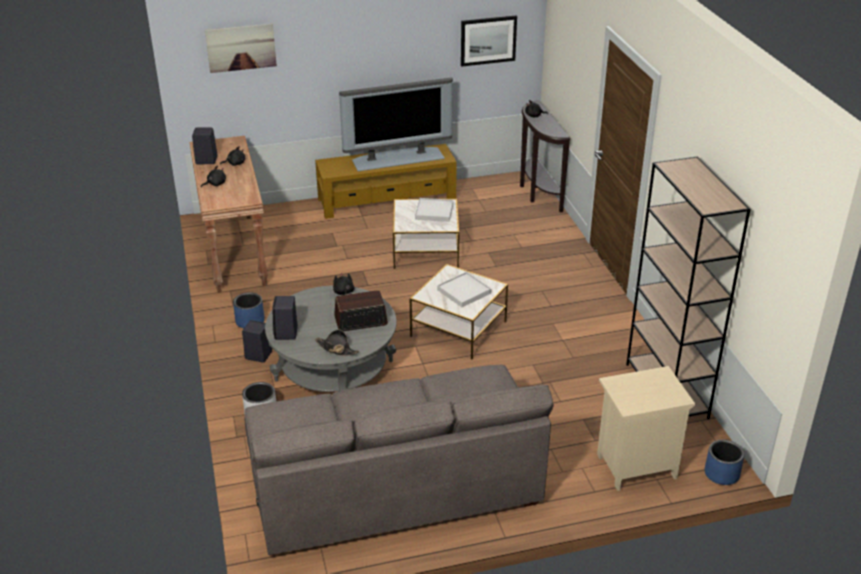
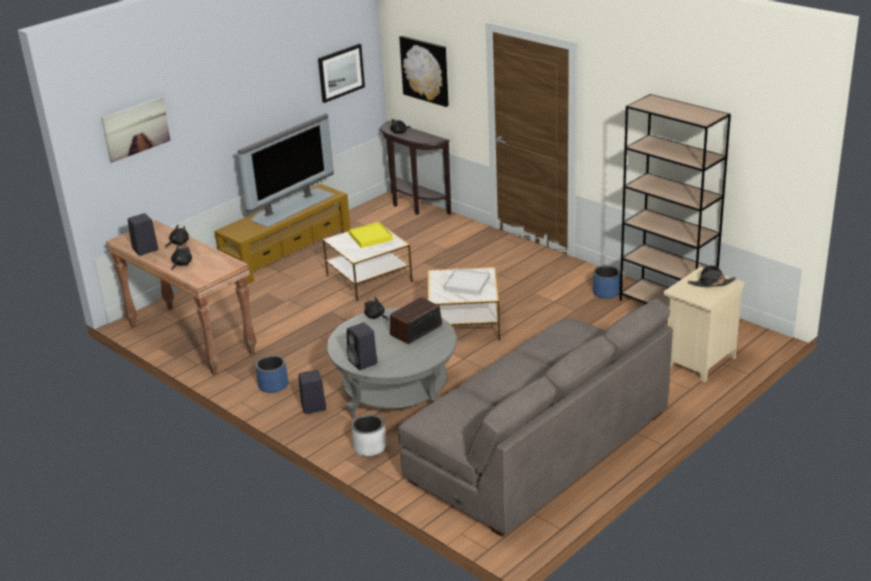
camera: 30 degrees left, 5 degrees down
black hat [315,330,359,356] -> black hat moved to [688,265,737,287]
white tray [415,198,453,222] -> yellow tray [349,222,393,248]
blue planter [705,440,745,485] -> blue planter moved to [593,265,621,299]
none -> picture [399,36,449,107]

